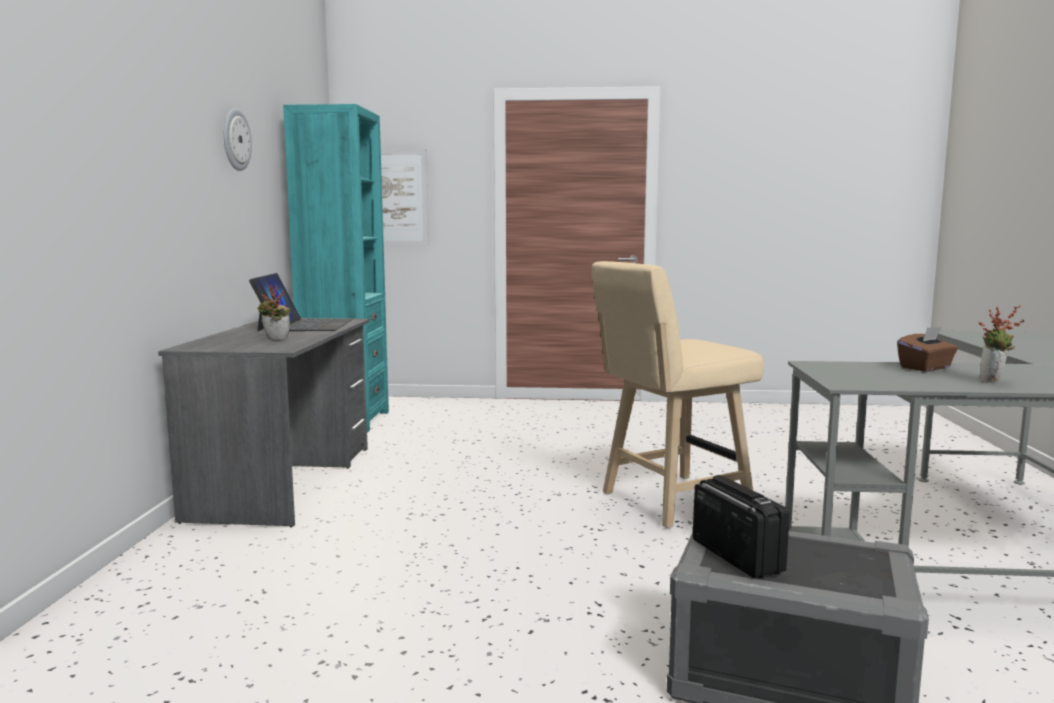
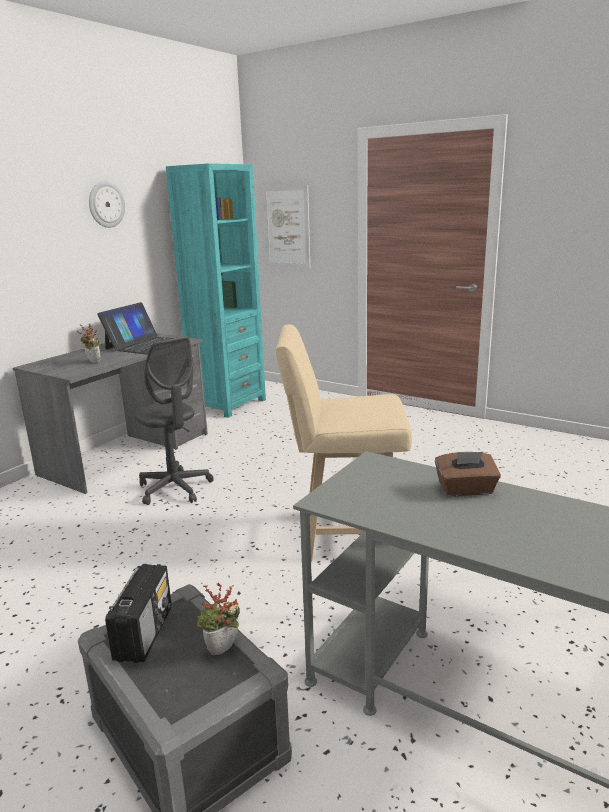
camera: 30 degrees right, 10 degrees up
potted plant [979,305,1024,383] -> potted plant moved to [197,582,240,655]
none -> grey office chair [134,336,214,505]

